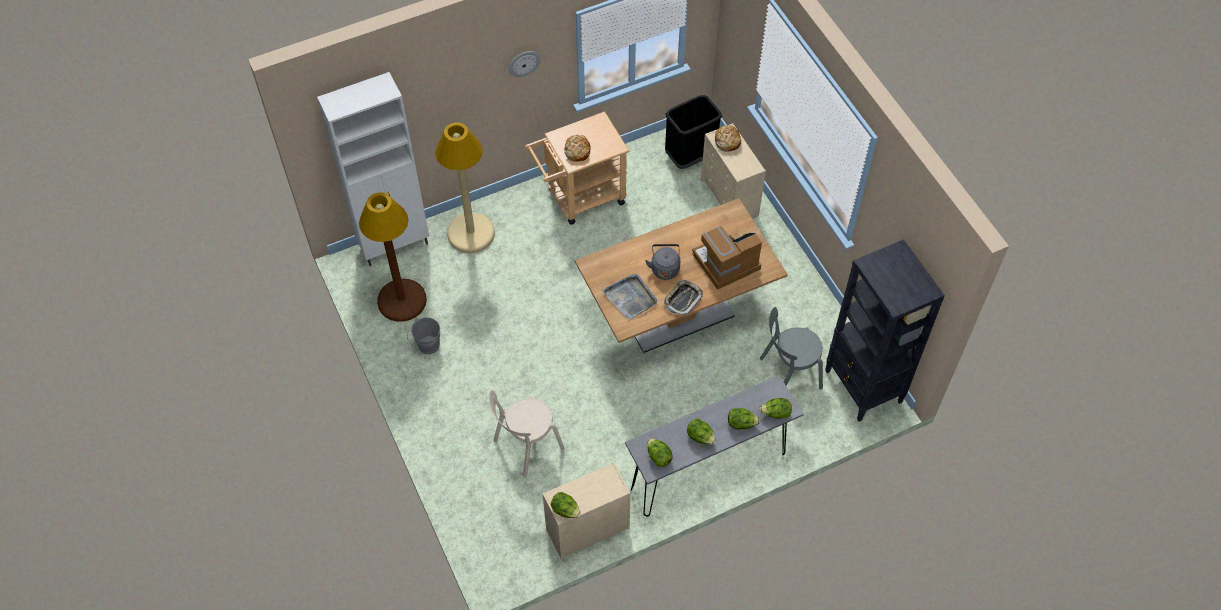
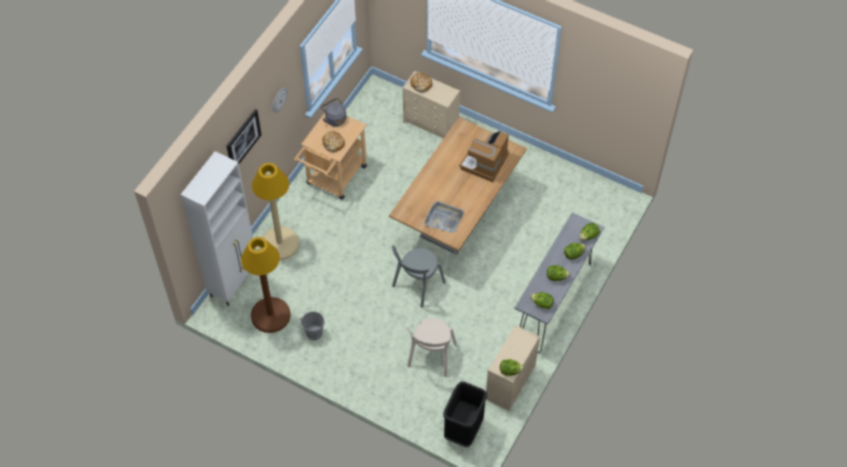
camera: 35 degrees left, 0 degrees up
grey kettle [645,244,680,280] -> grey kettle moved to [321,98,346,126]
tray [664,280,703,316] -> none
black trash can [665,95,722,169] -> black trash can moved to [443,382,487,447]
grey chair [760,307,823,390] -> grey chair moved to [392,245,446,308]
black bookcase [825,239,945,422] -> none
none -> picture [226,109,262,164]

